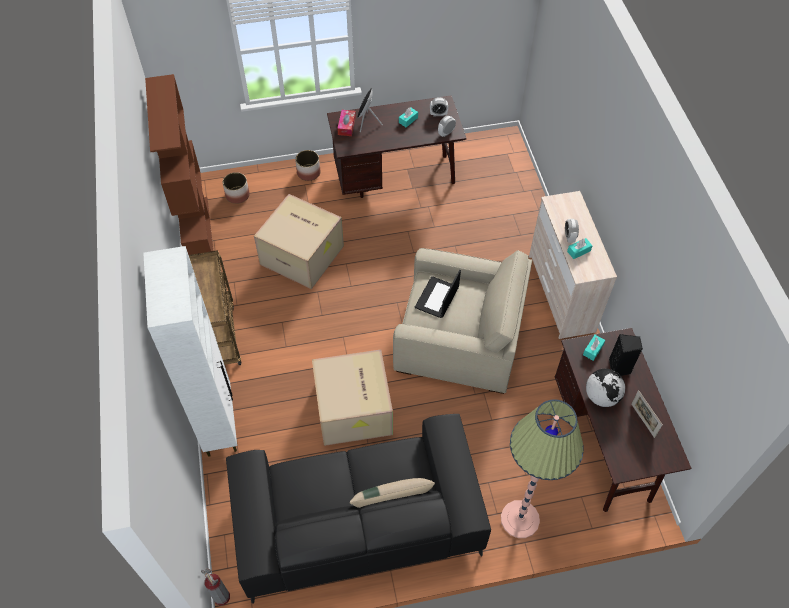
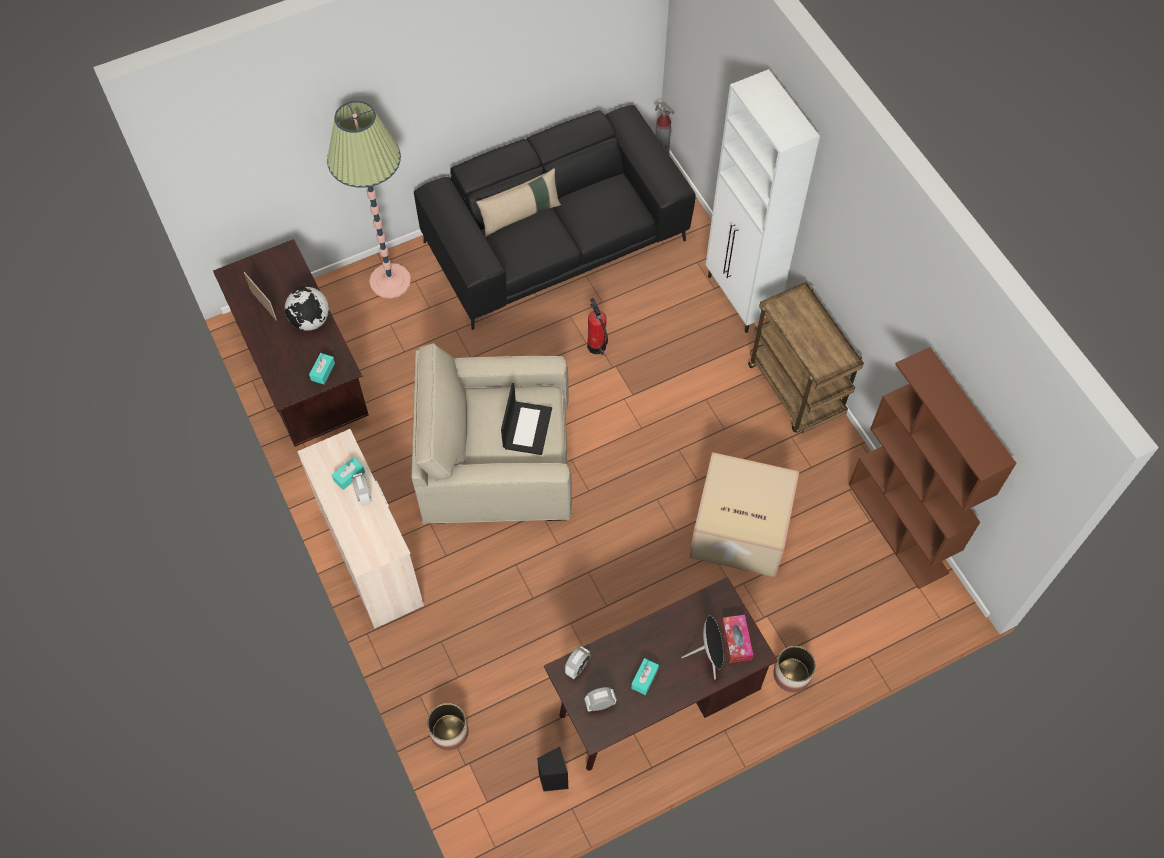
camera: 165 degrees right, 5 degrees up
planter [223,172,250,204] -> planter moved to [427,703,469,750]
cardboard box [312,349,393,446] -> fire extinguisher [587,298,608,355]
black speaker [609,334,643,376] -> black speaker moved to [537,747,568,791]

